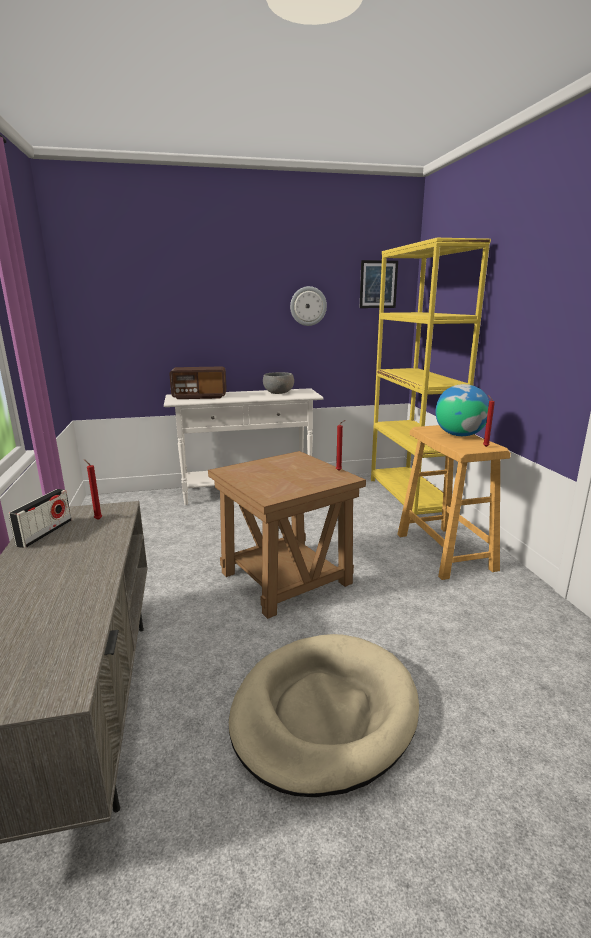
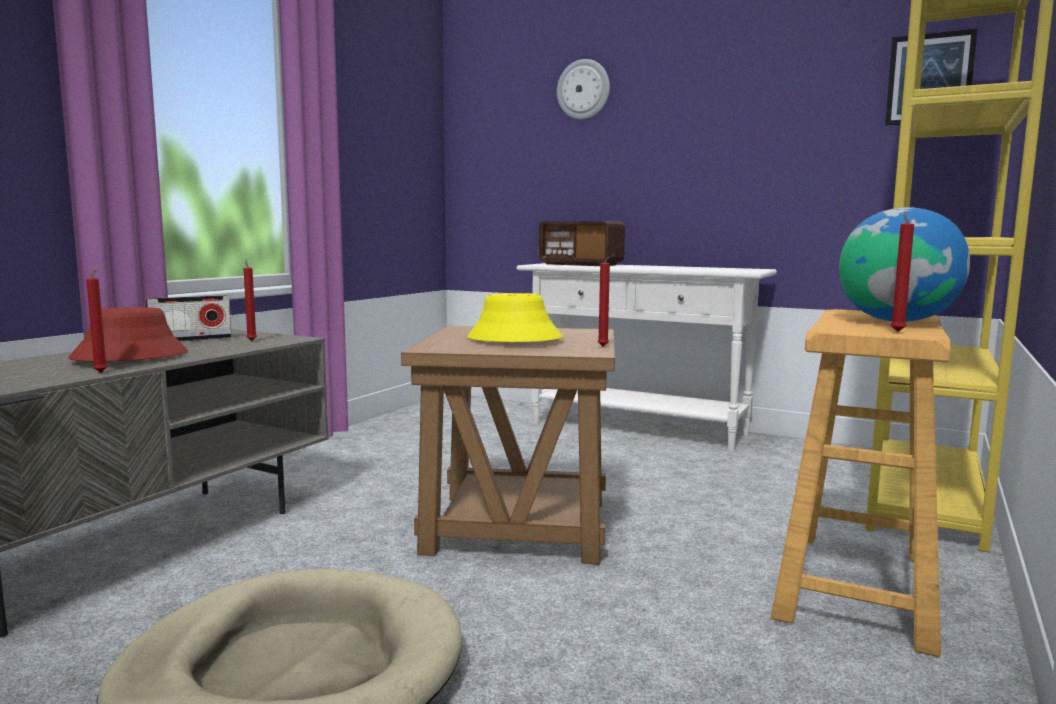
camera: 40 degrees right, 10 degrees down
grey bowl [263,372,294,394] -> none
wall clock [290,286,327,326] -> wall clock moved to [557,59,610,120]
none -> red hat [68,307,188,362]
none -> red candle [86,268,108,373]
none -> yellow hat [467,293,563,342]

